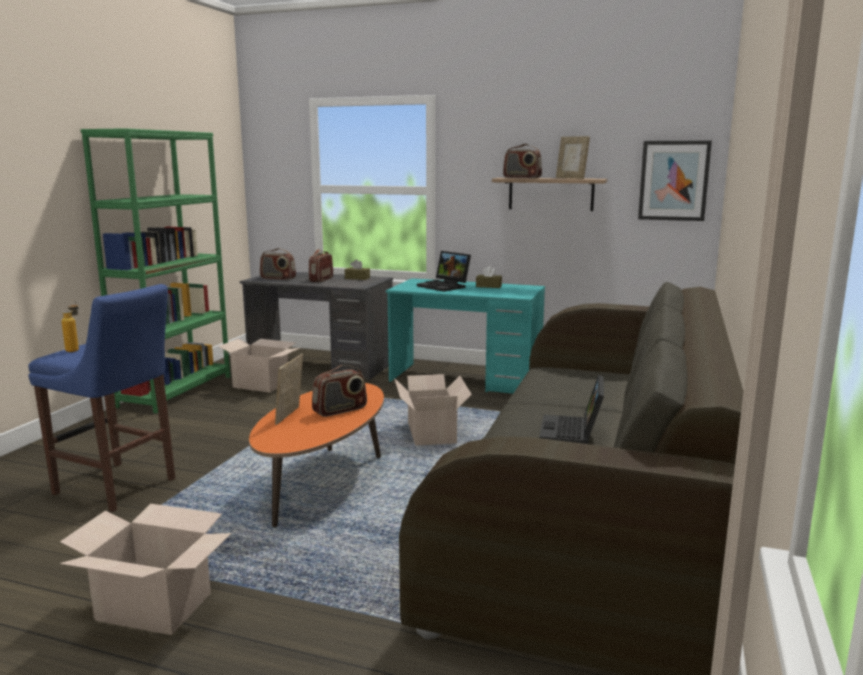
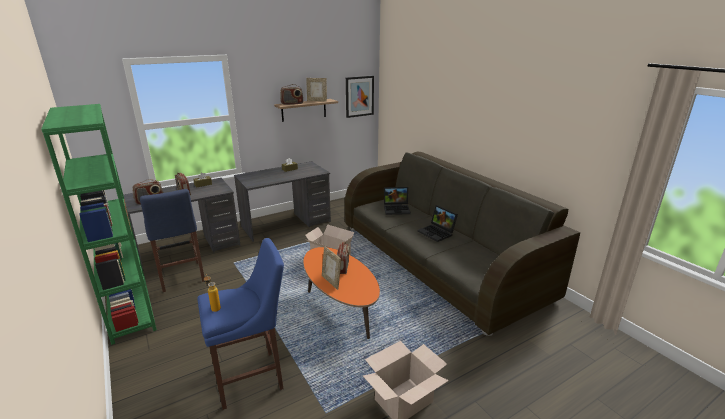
camera: 50 degrees left, 10 degrees up
cardboard box [218,339,300,393] -> blue stool [140,189,205,292]
turquoise desk [386,278,545,394] -> grey desk [234,162,331,242]
laptop [417,251,471,292] -> laptop moved to [384,187,411,215]

